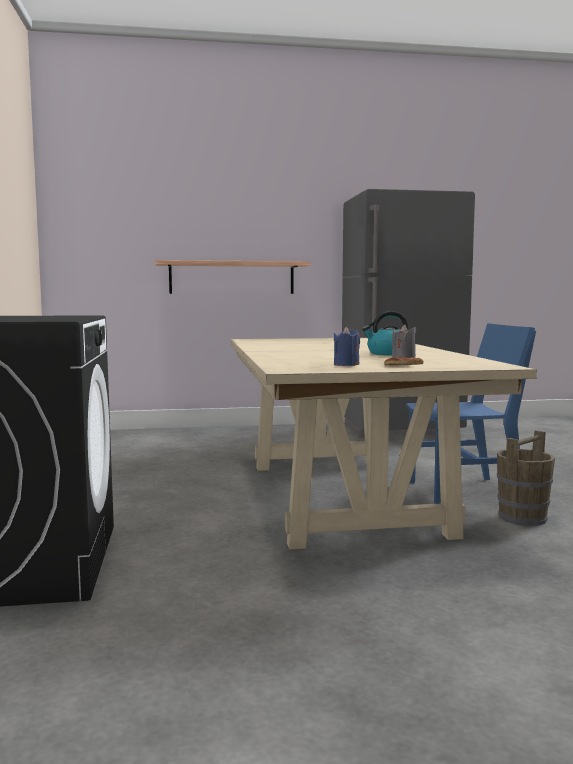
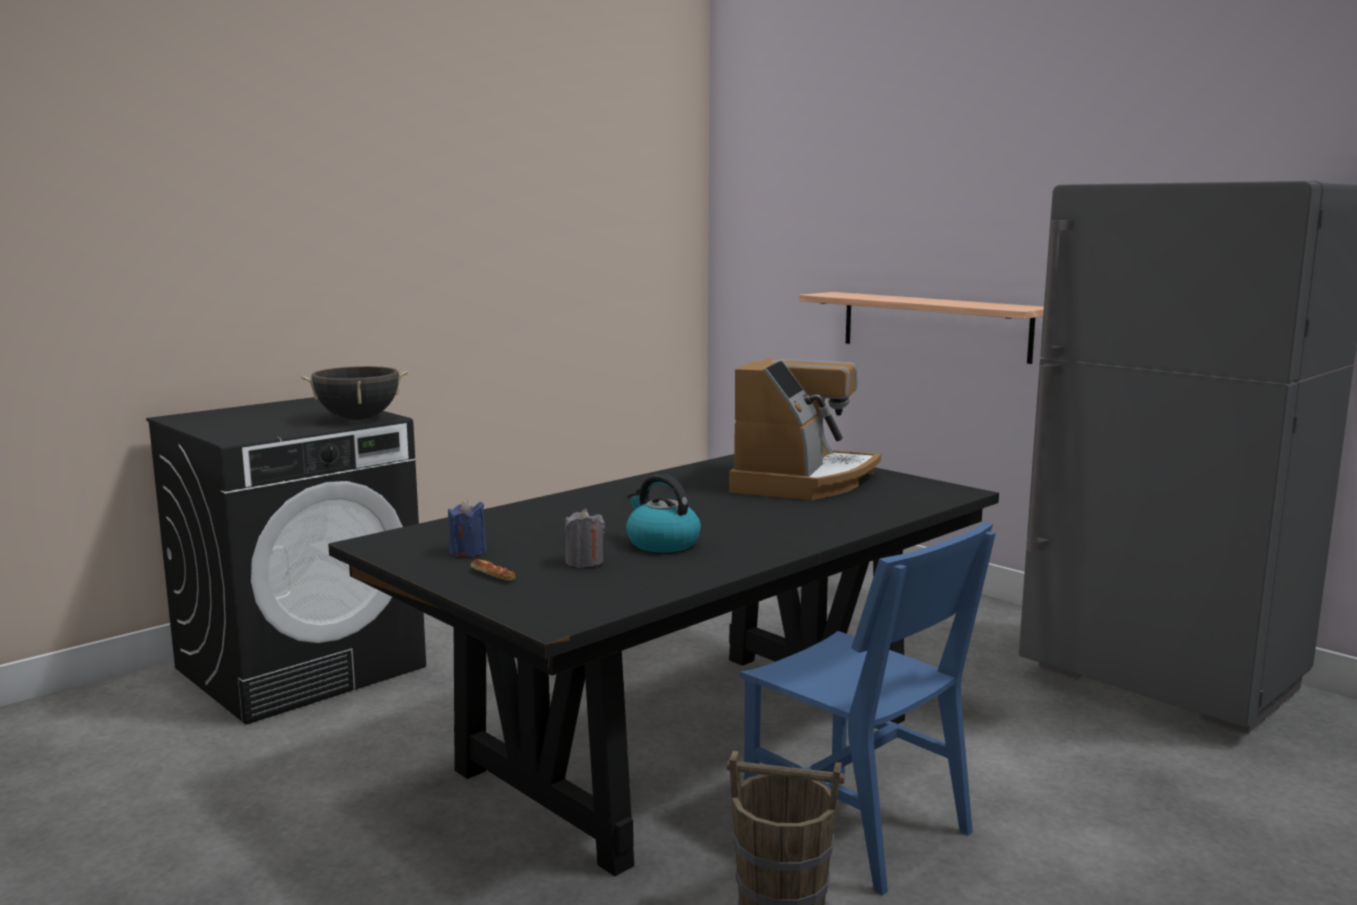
camera: 55 degrees right, 5 degrees up
beige dining table [231,338,537,549] -> black dining table [328,454,999,876]
none -> black cooking pot [300,366,409,420]
none -> coffee machine [729,358,881,500]

